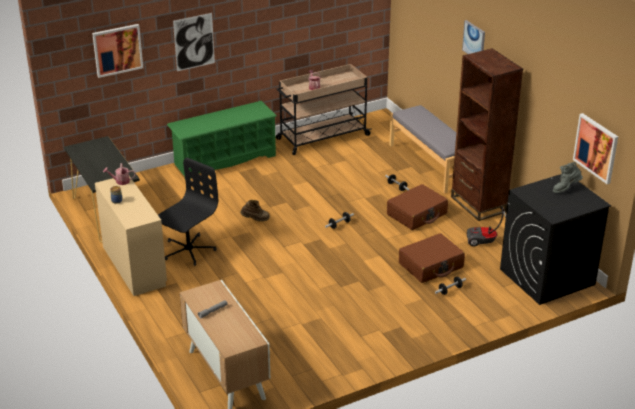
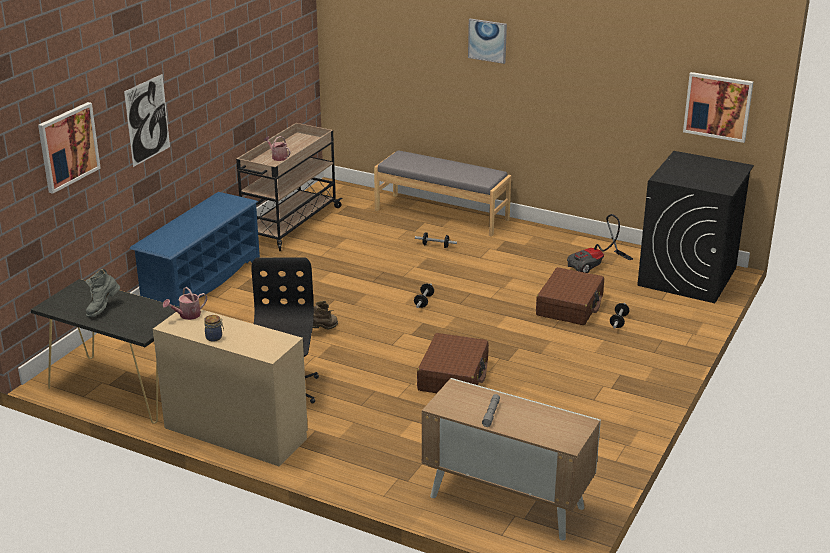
camera: 35 degrees left, 5 degrees down
green shoe rack [167,101,277,179] -> blue shoe rack [130,192,260,307]
brown suitcase [387,184,448,230] -> brown suitcase moved to [417,333,489,393]
brown bookcase [451,48,523,221] -> none
grey boot [553,162,583,193] -> grey boot moved to [85,269,120,317]

